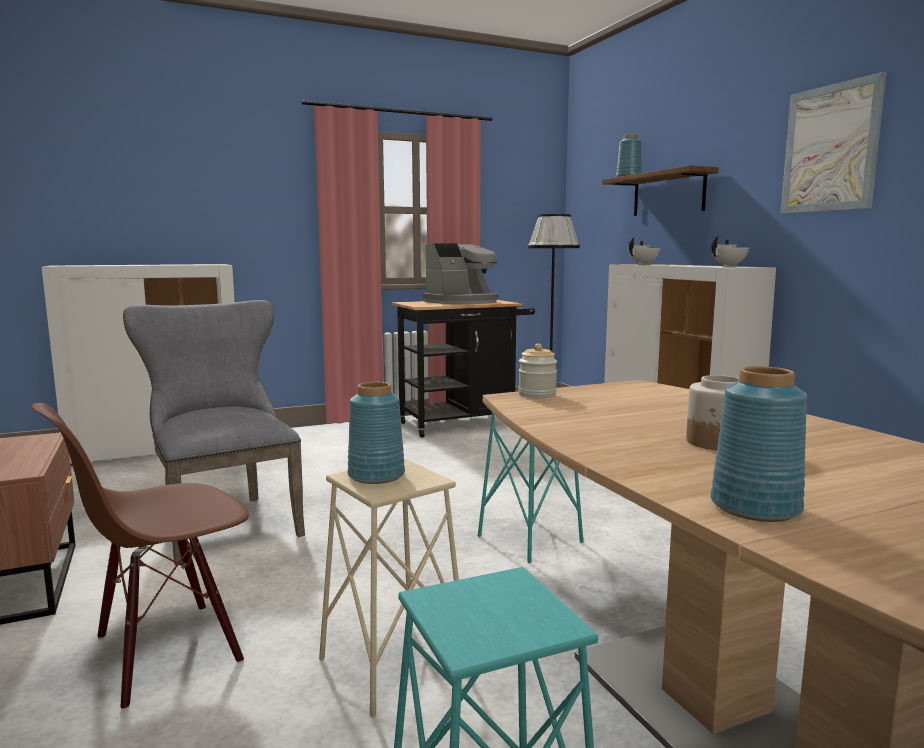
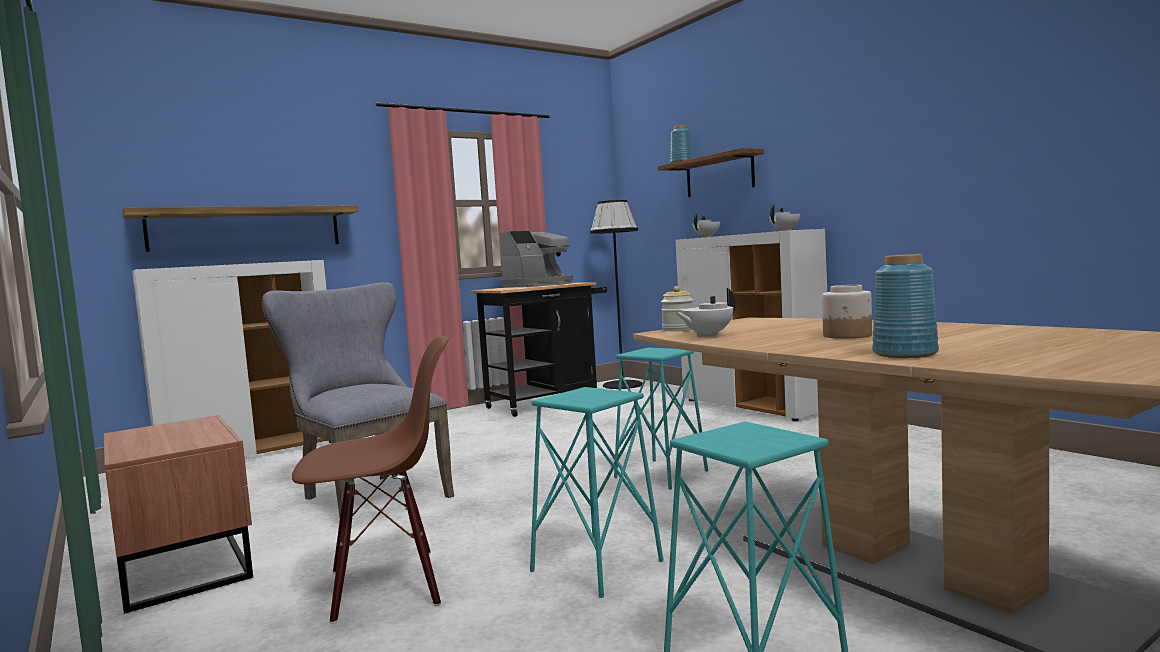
camera: 10 degrees left, 5 degrees down
brown chair [32,403,249,711] -> brown chair turned 150 degrees counterclockwise [292,336,449,624]
beige stool [319,458,459,719] -> turquoise stool [530,387,664,598]
blue vase [348,382,405,484] -> none
picture [781,72,887,214] -> none
none -> shelf [123,205,359,252]
none -> white teapot [674,288,735,337]

